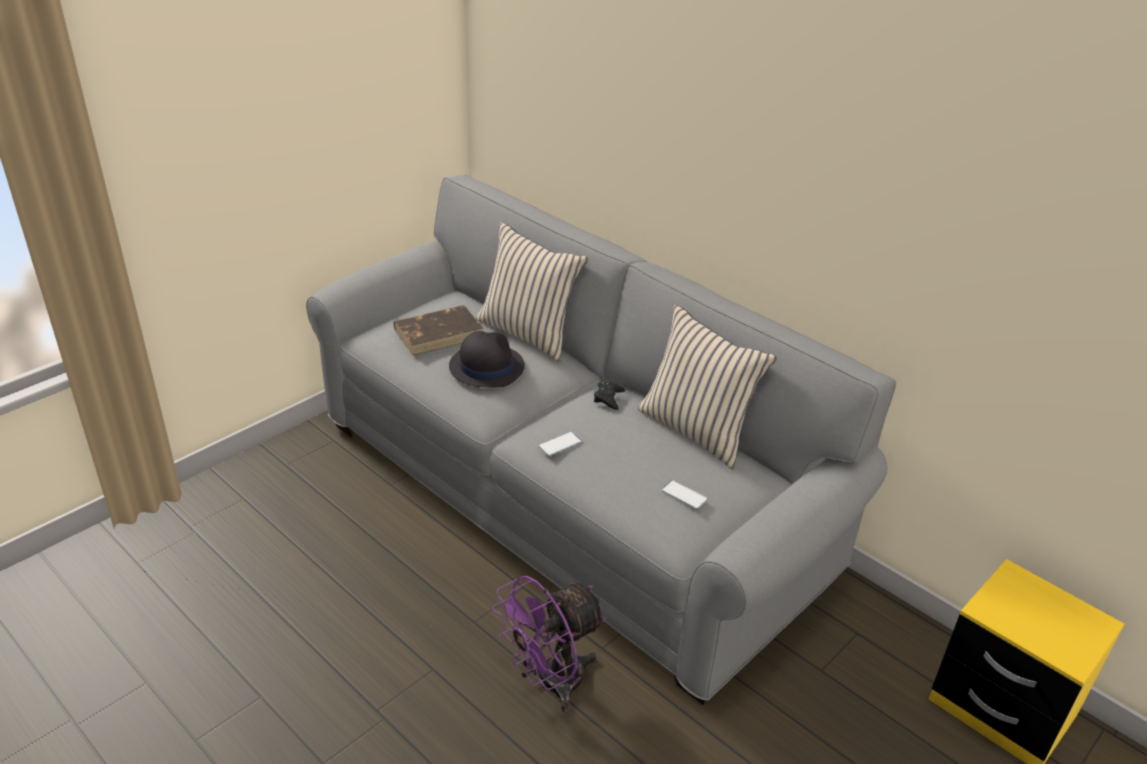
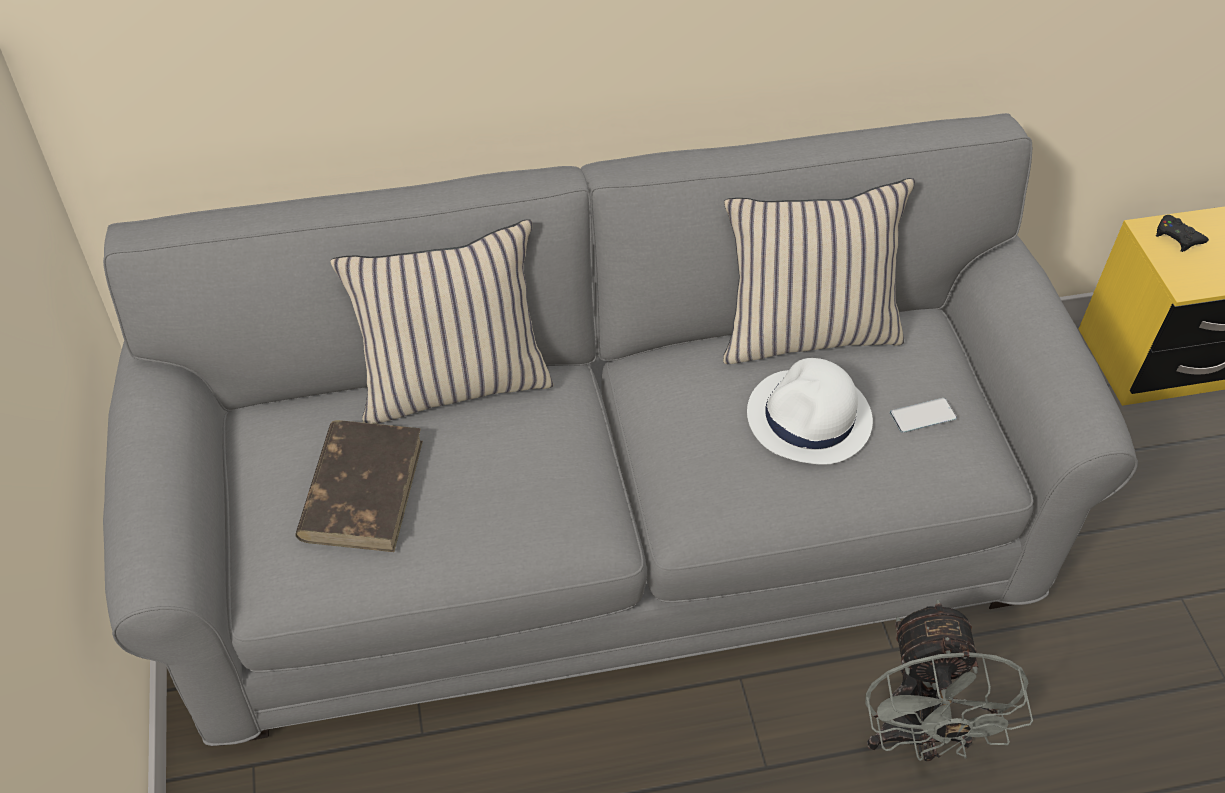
camera: 55 degrees left, 15 degrees up
black hat [449,331,525,387] -> none
purple fan [492,576,607,712] -> grey fan [865,599,1033,761]
phone [539,432,582,456] -> none
black game controller [594,381,625,410] -> black game controller moved to [1156,215,1209,252]
none -> white hat [747,358,873,465]

